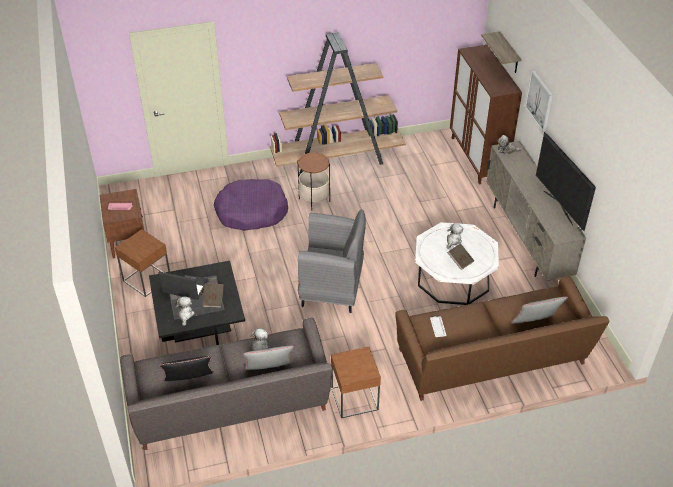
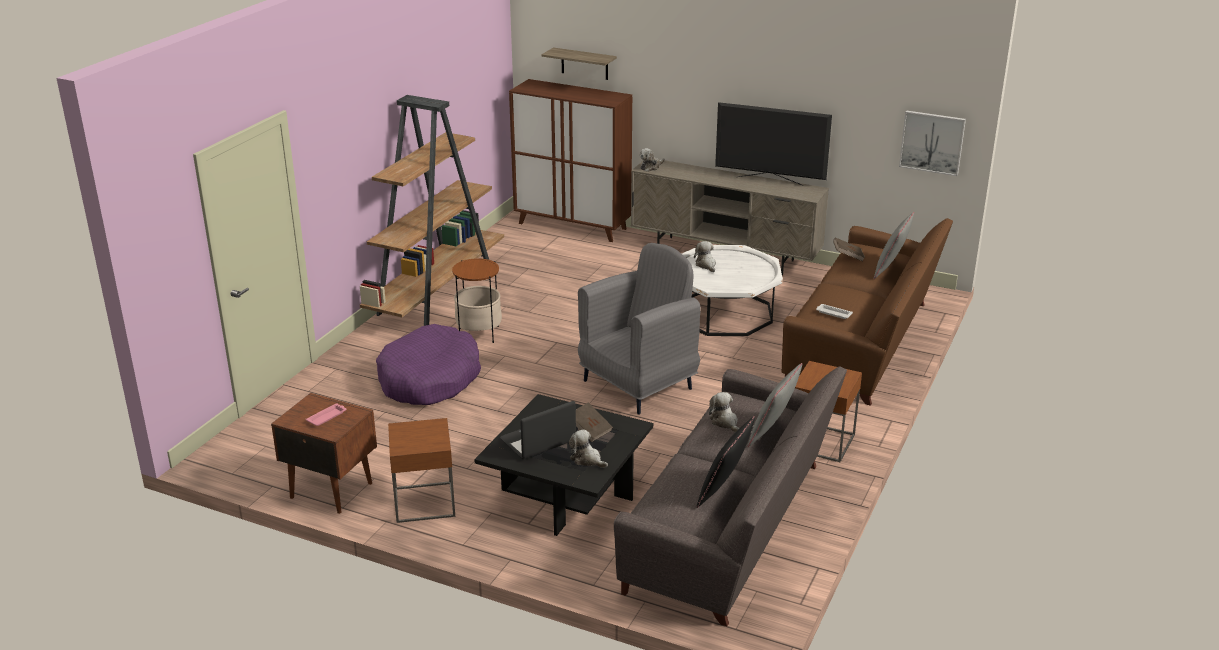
camera: 50 degrees left, 15 degrees down
brown book [447,243,474,270] -> brown book moved to [833,237,865,261]
picture [525,70,553,132] -> picture moved to [899,110,966,176]

